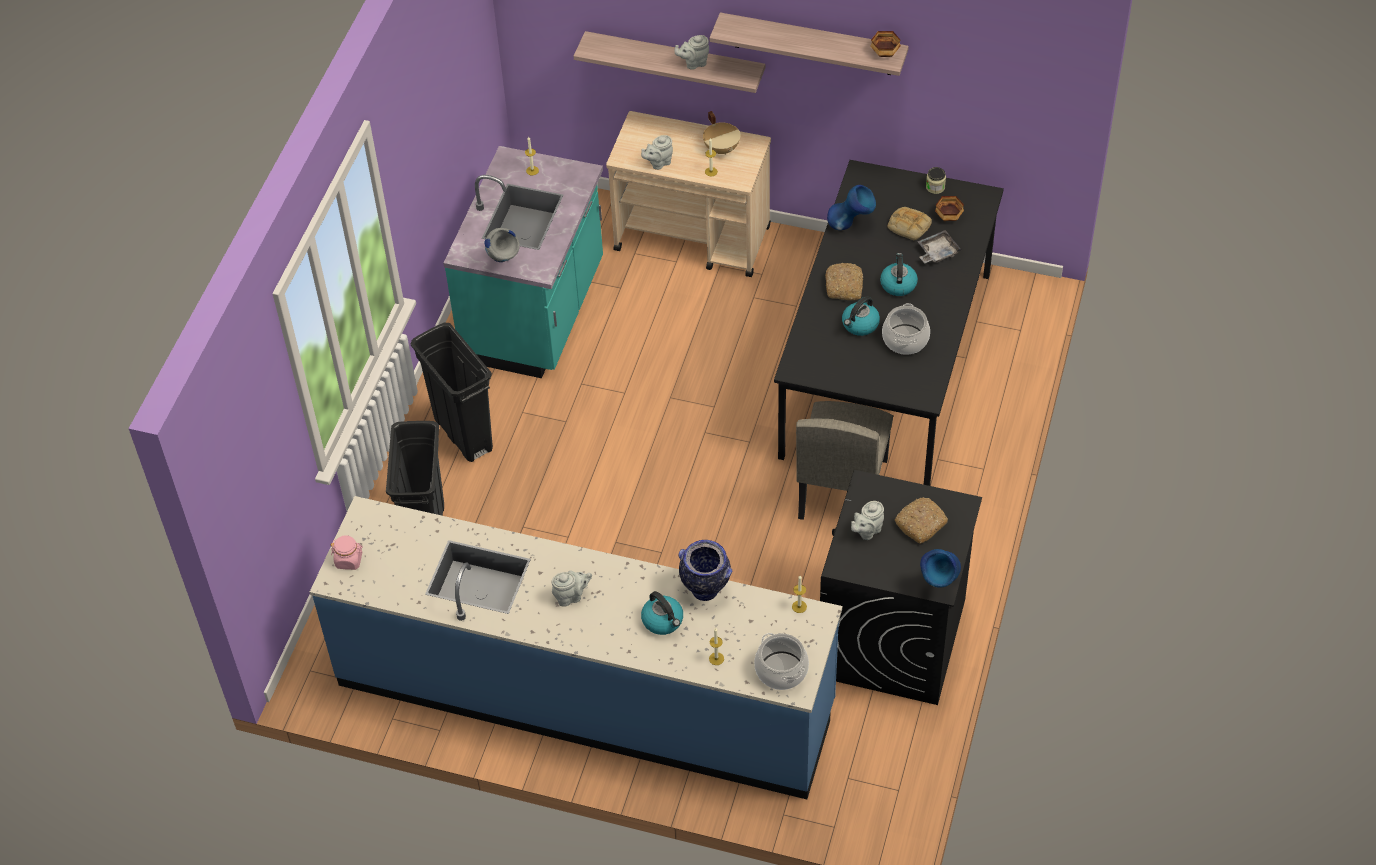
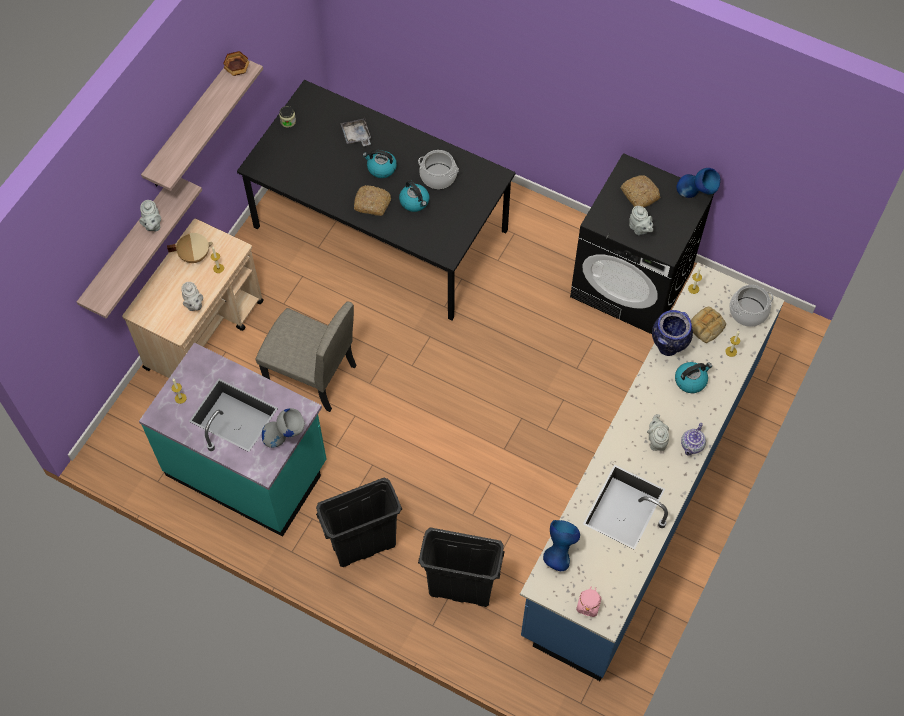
camera: 80 degrees left, 10 degrees up
beige chair [796,401,893,520] -> beige chair moved to [256,302,356,412]
blue vase [827,185,876,230] -> blue vase moved to [543,520,580,571]
bread [887,207,932,241] -> bread moved to [691,307,726,343]
bowl [935,196,964,221] -> none
none -> teapot [681,423,706,456]

